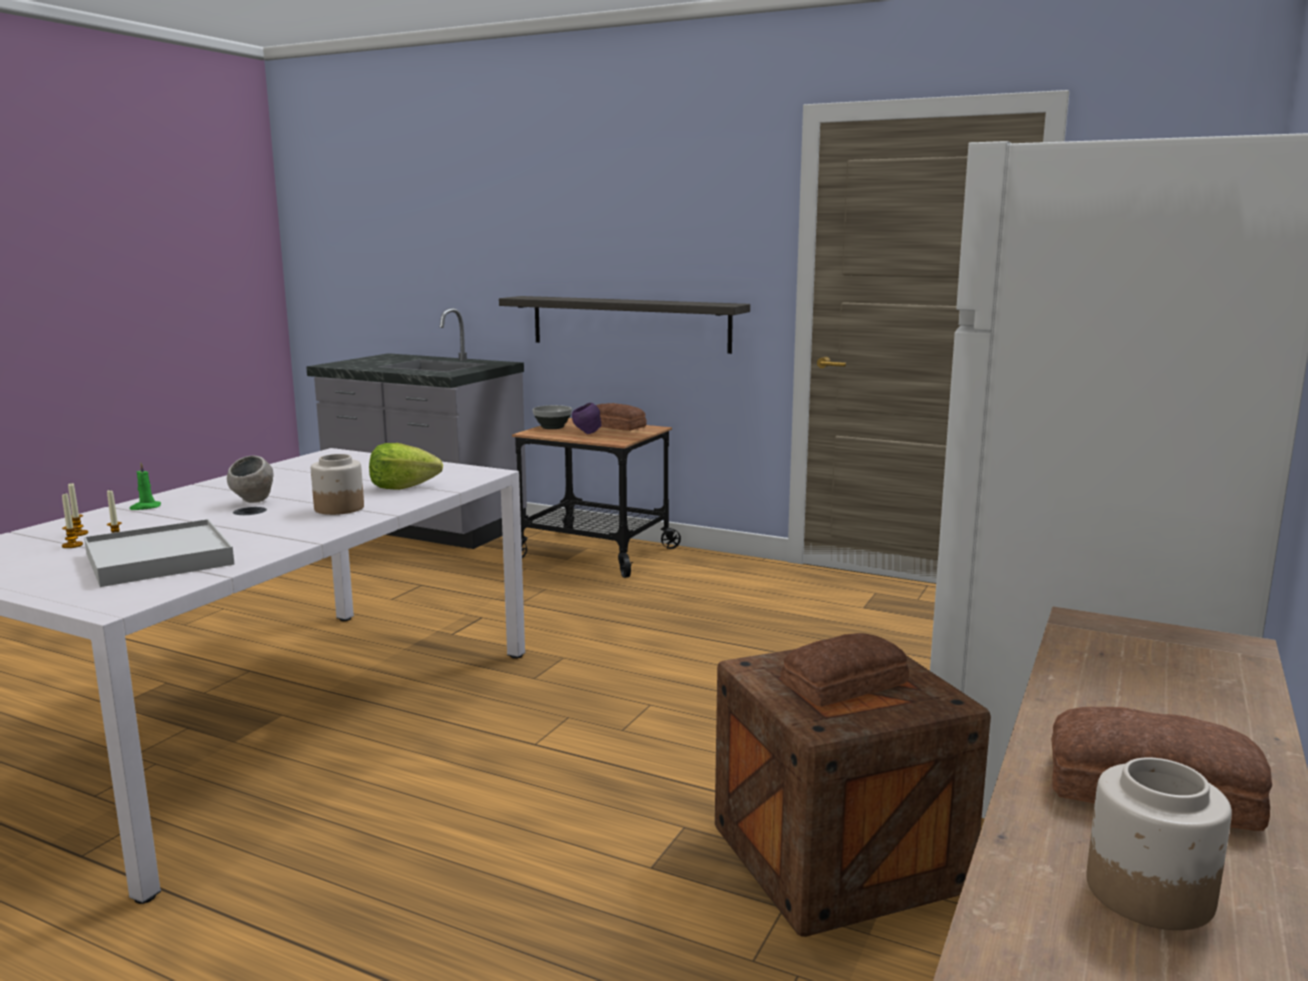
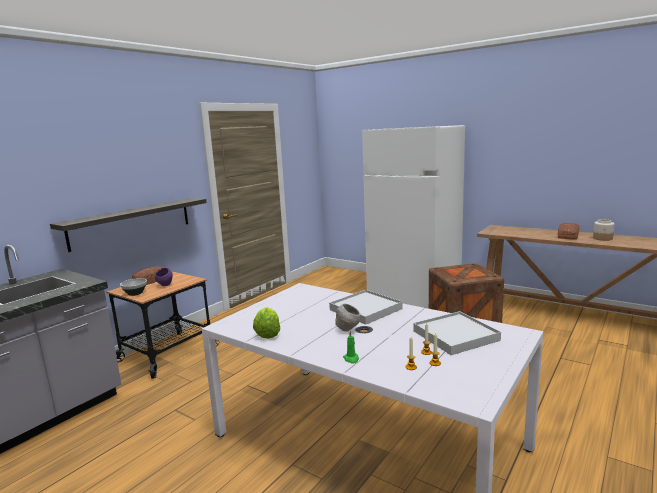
camera: 80 degrees left, 0 degrees up
jar [311,454,364,515] -> white tray [329,290,402,325]
lettuce [369,443,443,490] -> lettuce moved to [253,307,280,339]
bread [781,633,909,707] -> none

